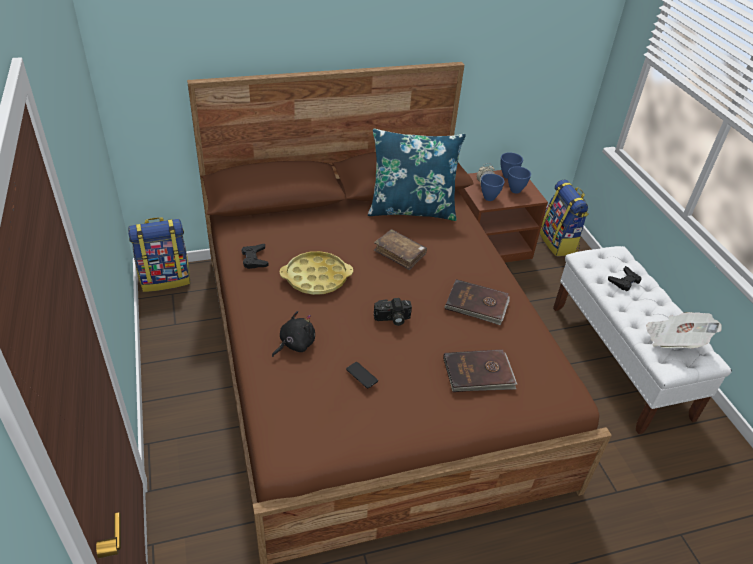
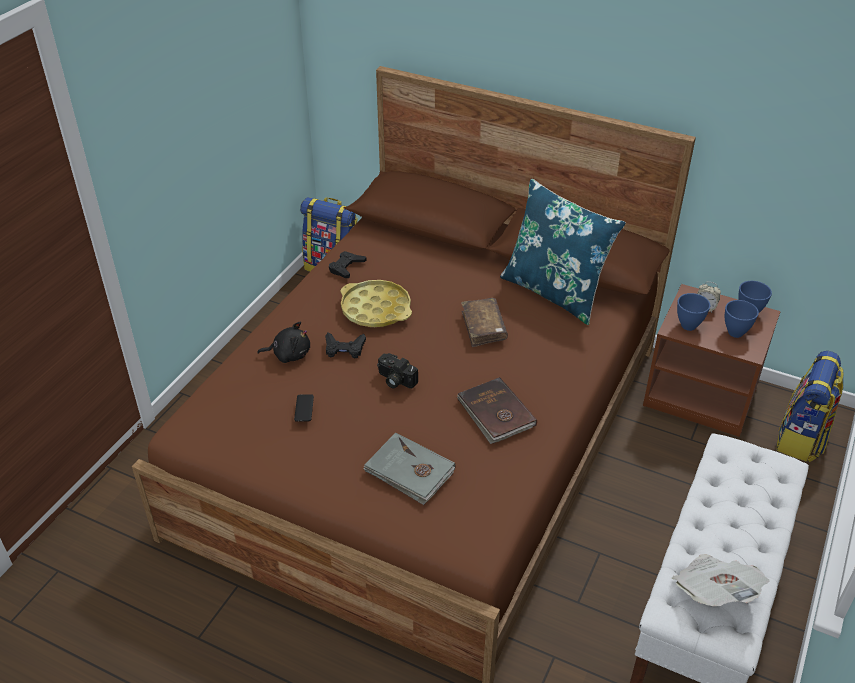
camera: 45 degrees right, 0 degrees up
brown book [443,349,518,392] -> grey book [364,433,456,505]
black game controller [608,266,642,291] -> black game controller moved to [325,333,366,358]

